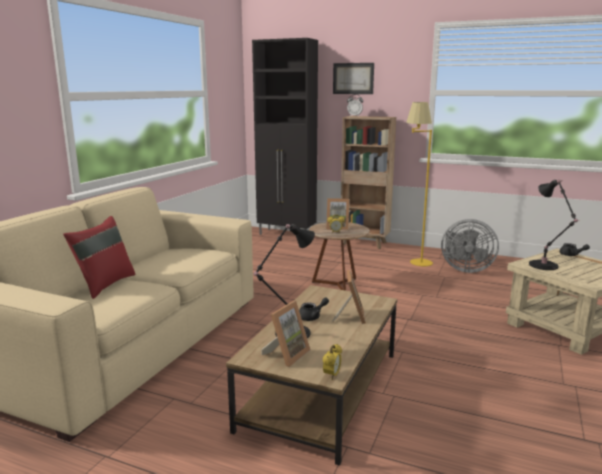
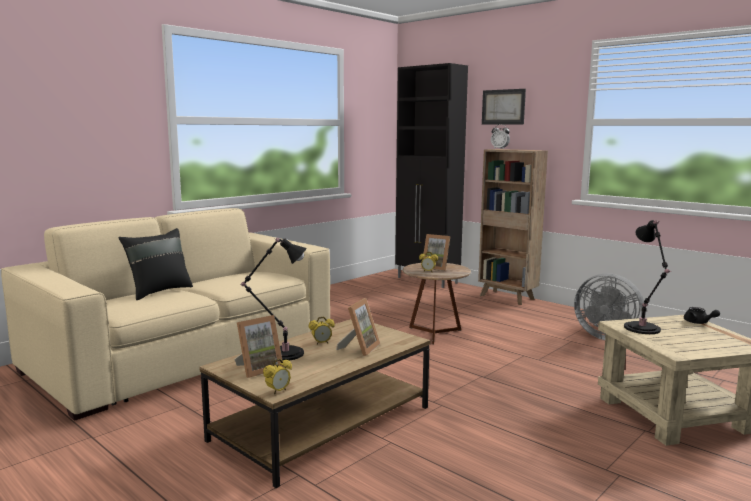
camera: 20 degrees right, 5 degrees down
red pillow [63,216,135,299] -> black pillow [118,228,193,300]
black teapot [299,297,329,321] -> alarm clock [309,316,335,345]
yellow floor lamp [406,102,433,266] -> none

